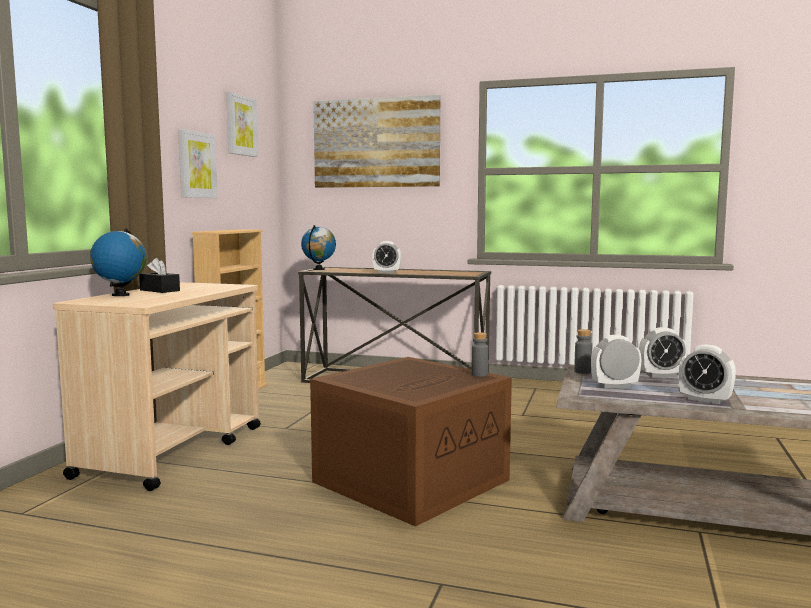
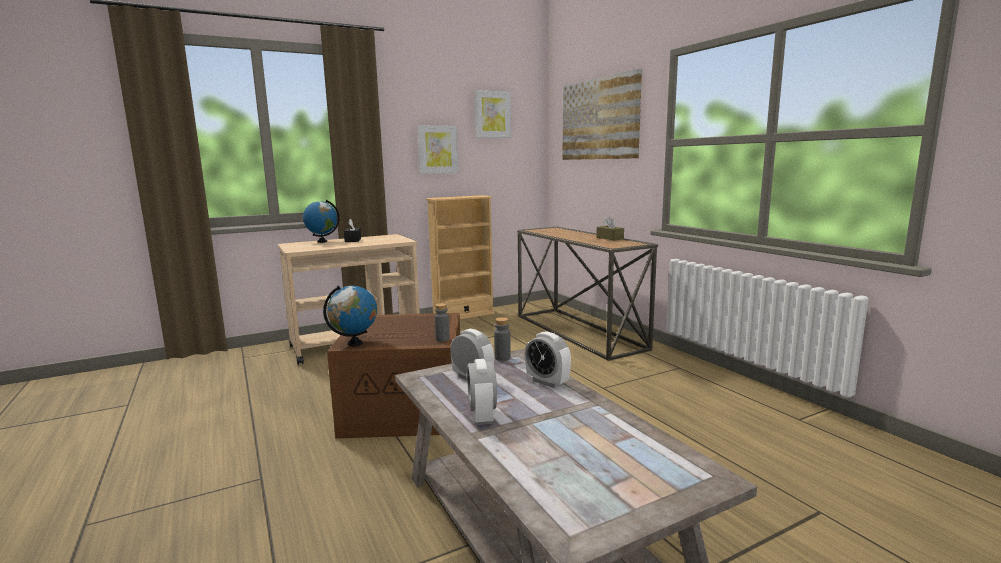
camera: 45 degrees right, 5 degrees up
globe [301,225,336,270] -> globe moved to [323,285,377,346]
alarm clock [373,241,401,273] -> none
none -> brown tissue box [596,217,624,240]

